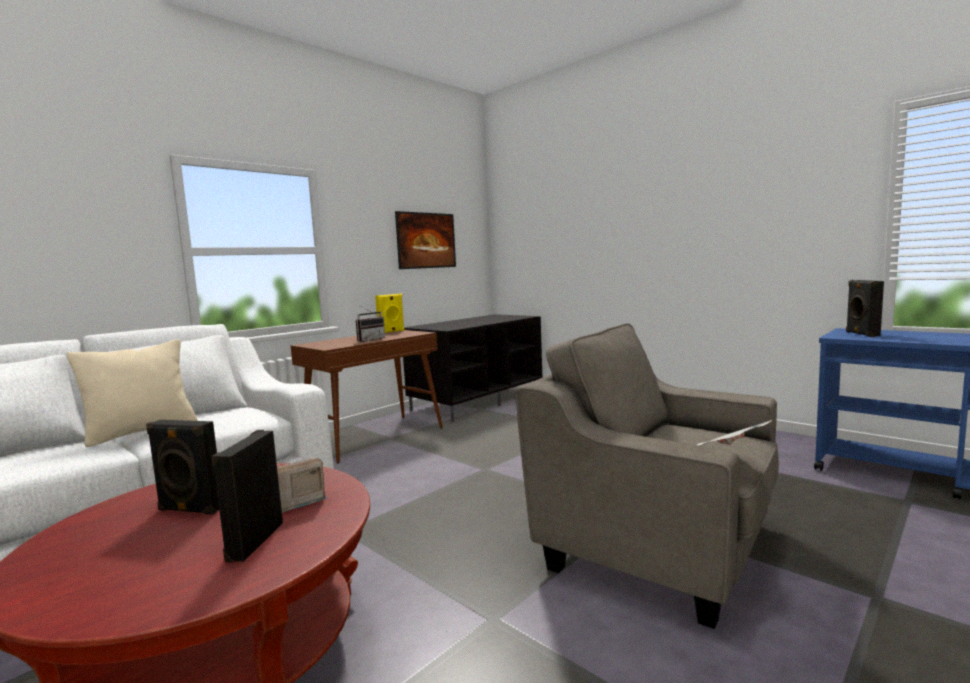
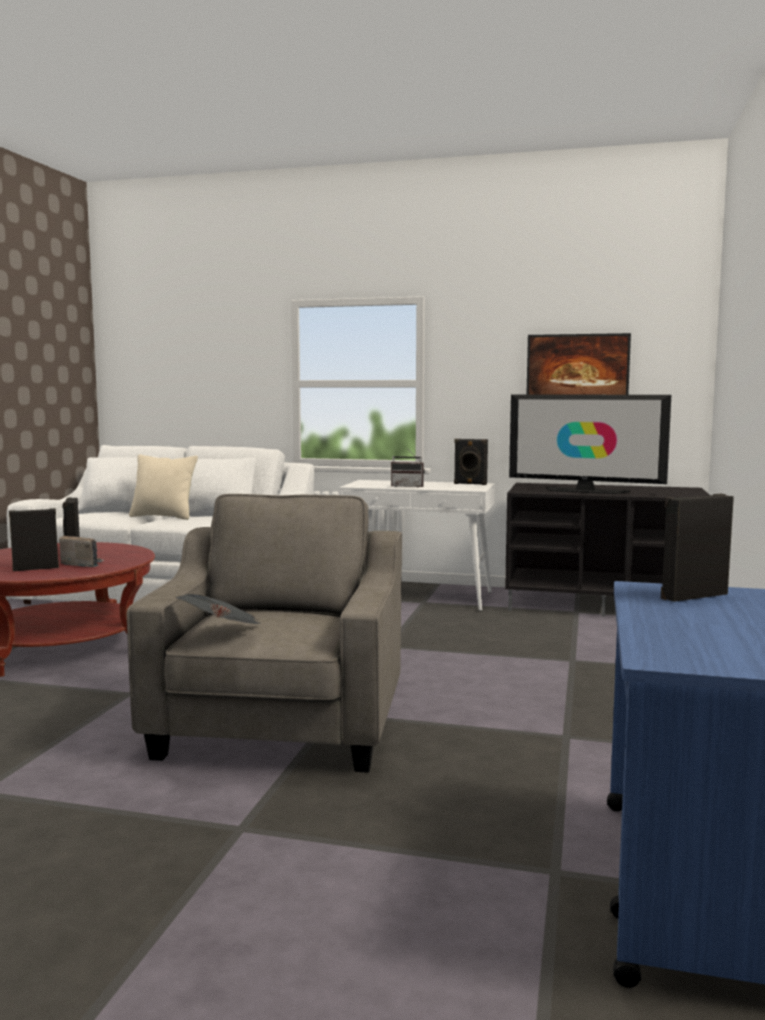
camera: 60 degrees right, 0 degrees up
brown console table [290,330,443,463] -> white console table [339,480,495,611]
yellow speaker [375,294,405,333] -> black speaker [454,439,488,485]
none -> television [509,394,671,494]

